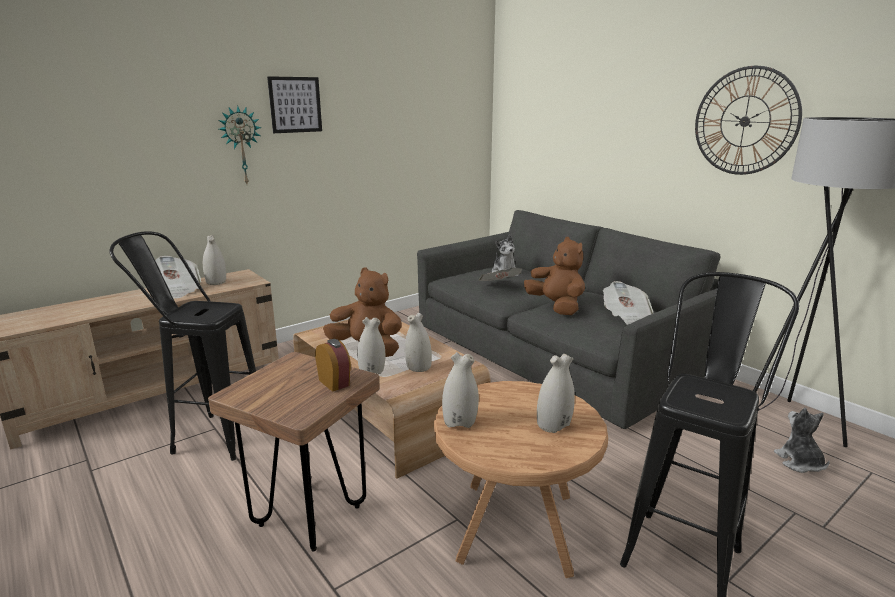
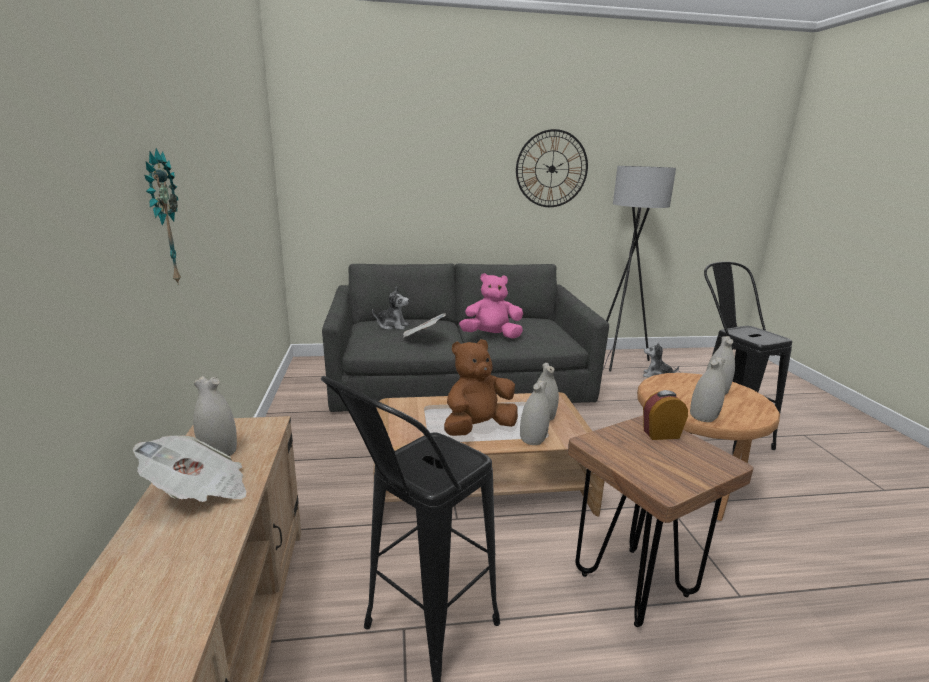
camera: 60 degrees left, 0 degrees up
picture [267,76,322,133] -> none
brown plush toy [524,237,585,315] -> pink plush toy [459,273,523,339]
newspaper [603,281,653,325] -> none

